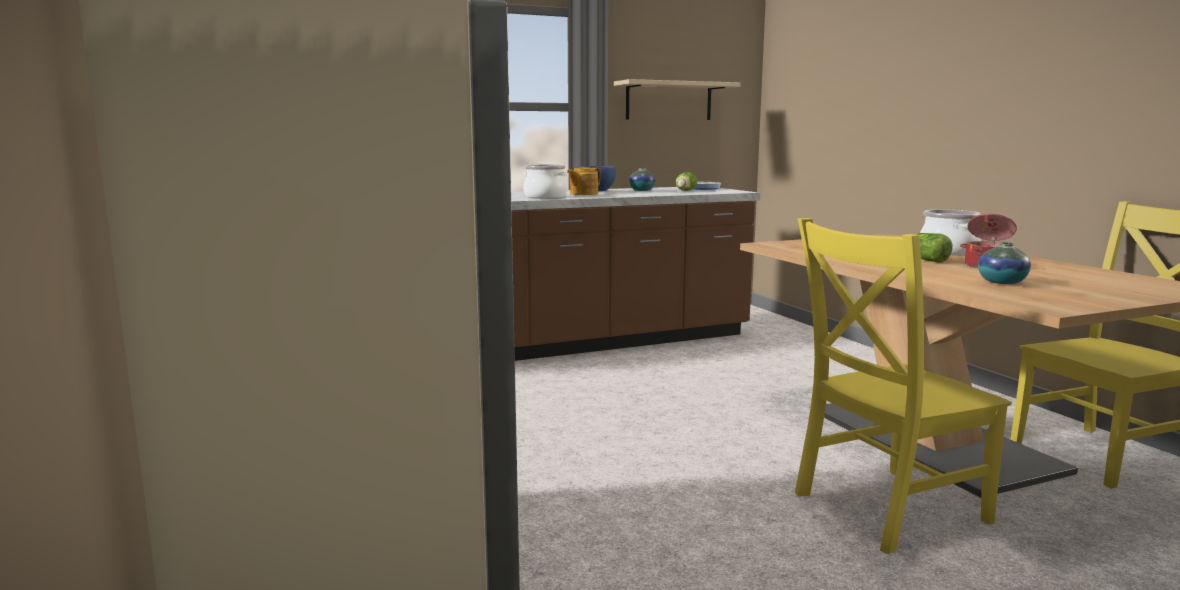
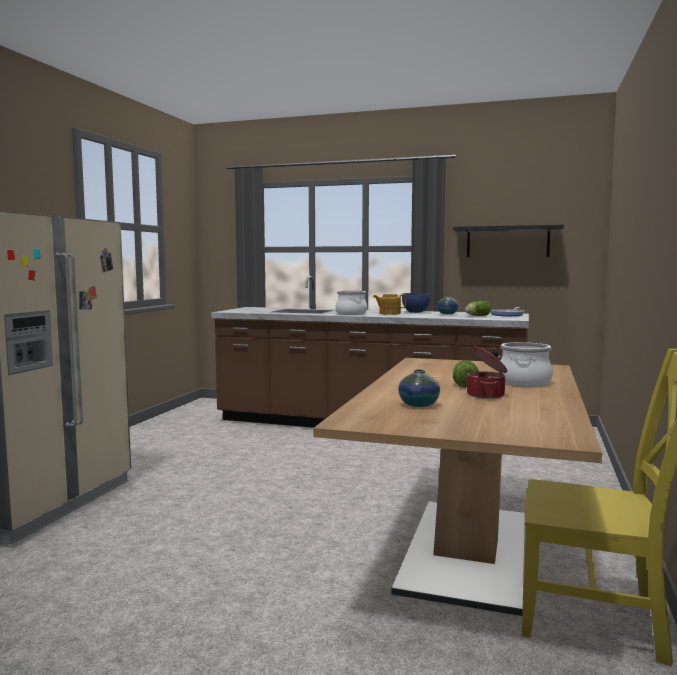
camera: 40 degrees right, 5 degrees down
beige shelf [614,79,741,120] -> black shelf [453,224,564,257]
yellow chair [795,218,1012,554] -> none

